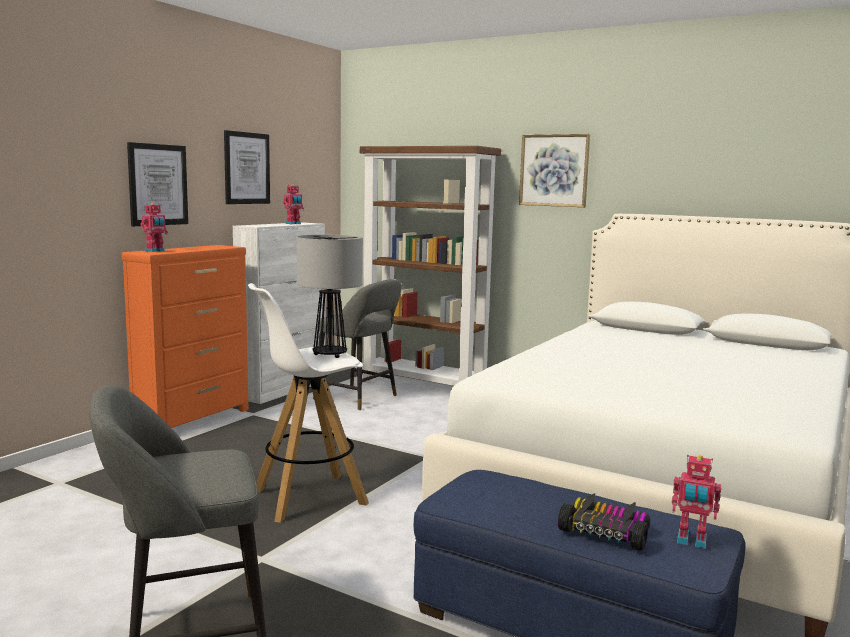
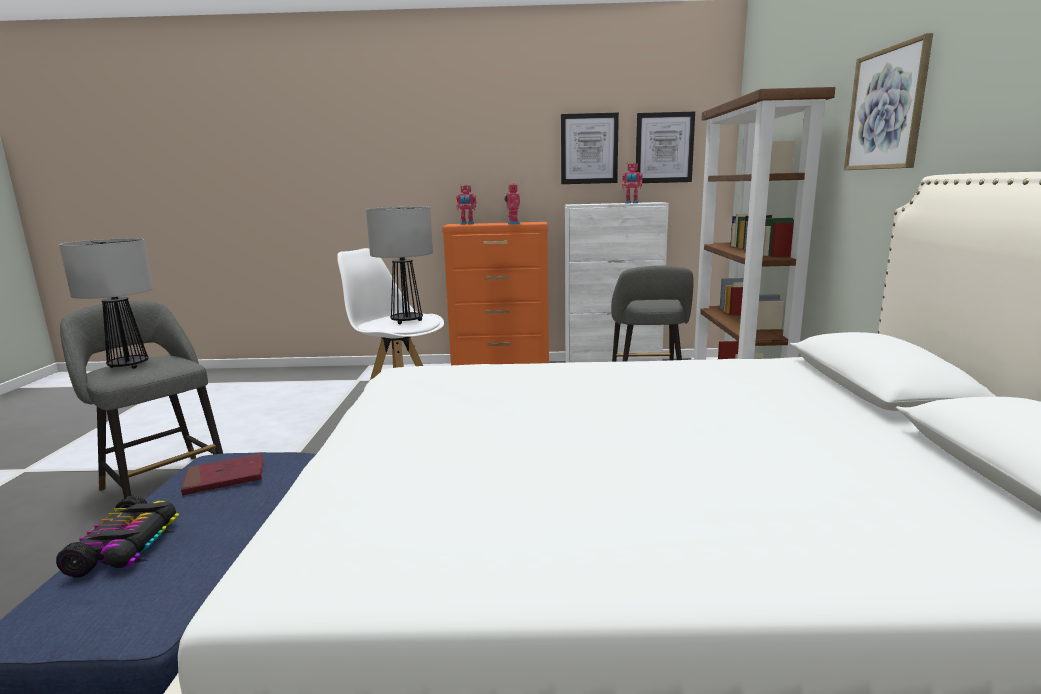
camera: 60 degrees right, 5 degrees up
picture [127,142,188,226] -> picture moved to [636,112,695,183]
toy robot [672,455,721,549] -> toy robot moved to [504,182,520,225]
none -> table lamp [59,238,153,369]
none -> red book [181,453,263,495]

